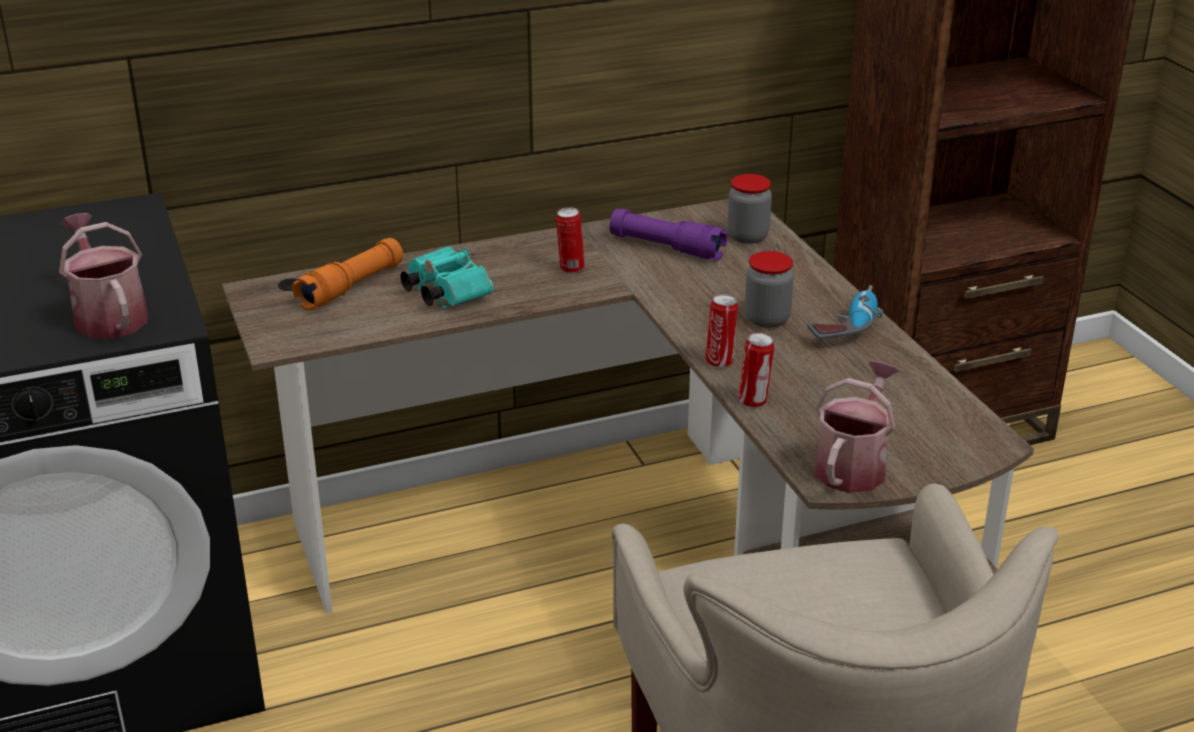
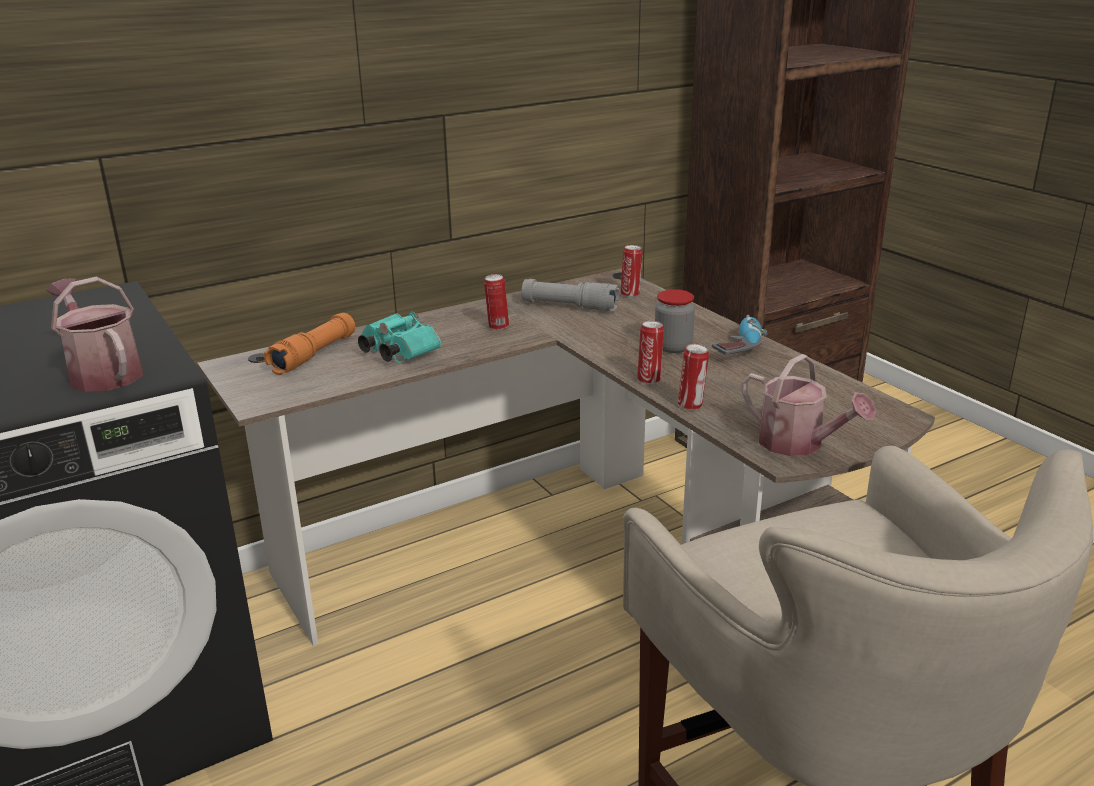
camera: 10 degrees left, 5 degrees down
purple flashlight [610,209,727,261] -> grey flashlight [521,279,619,311]
jar [727,174,772,244] -> can [621,245,643,297]
watering can [815,361,900,493] -> watering can turned 120 degrees clockwise [742,354,876,456]

